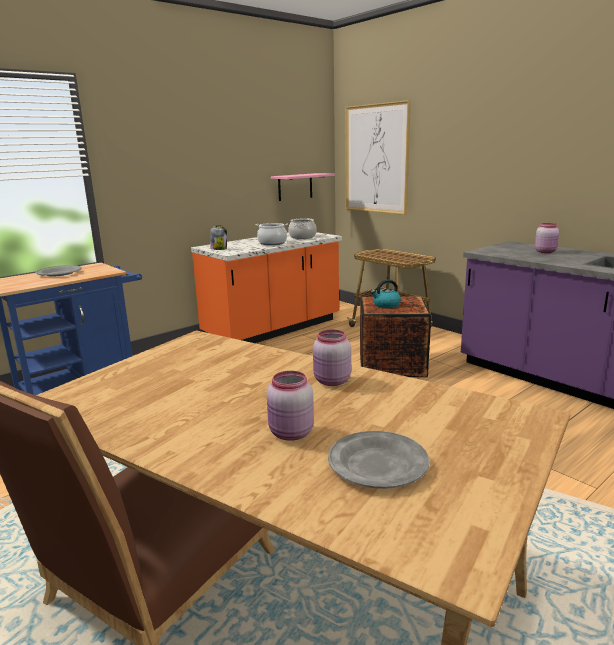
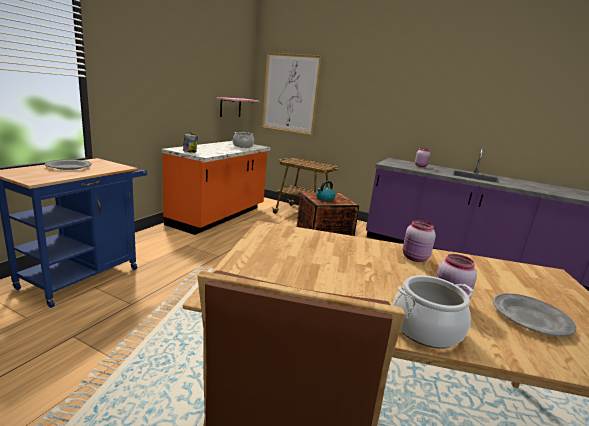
camera: 25 degrees left, 0 degrees up
cooking pot [255,223,288,245] -> cooking pot moved to [393,275,474,348]

